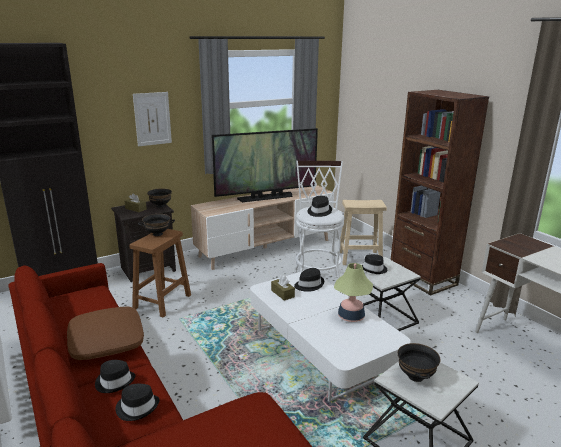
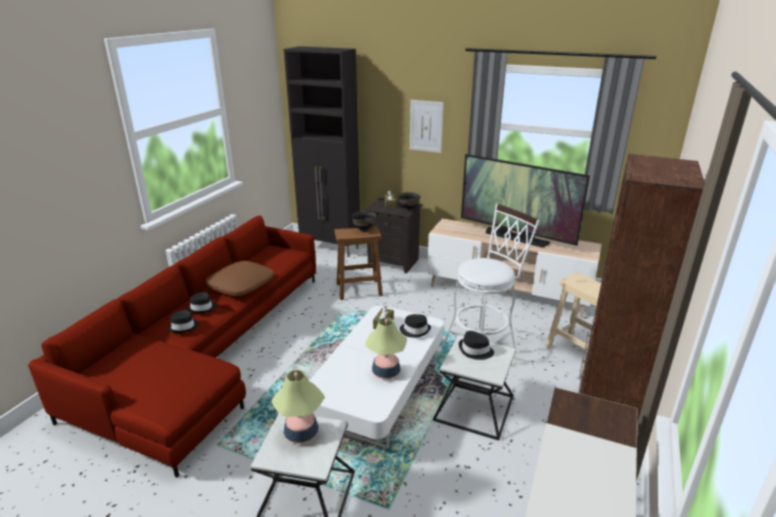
camera: 55 degrees right, 5 degrees up
black hat [307,196,332,217] -> none
black bowl [398,343,441,382] -> table lamp [271,370,325,444]

